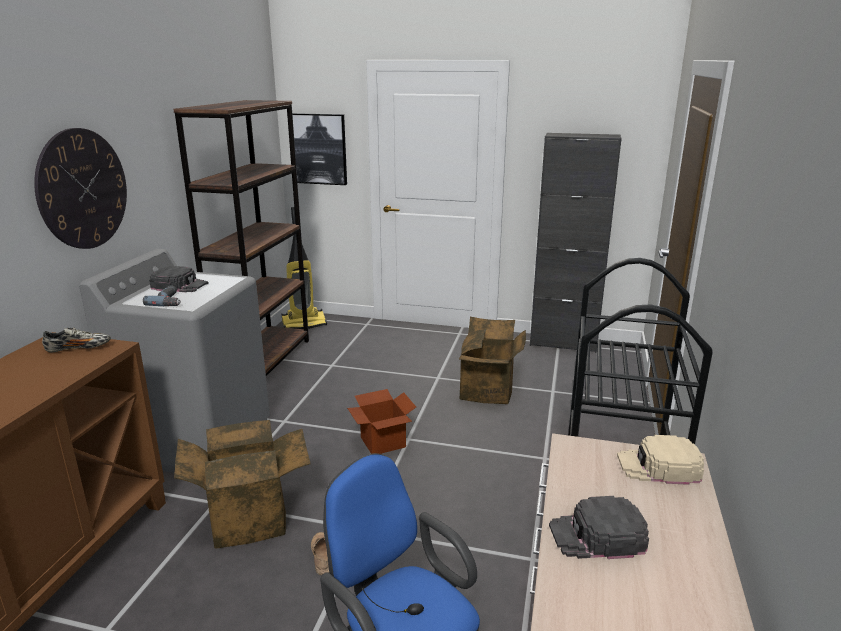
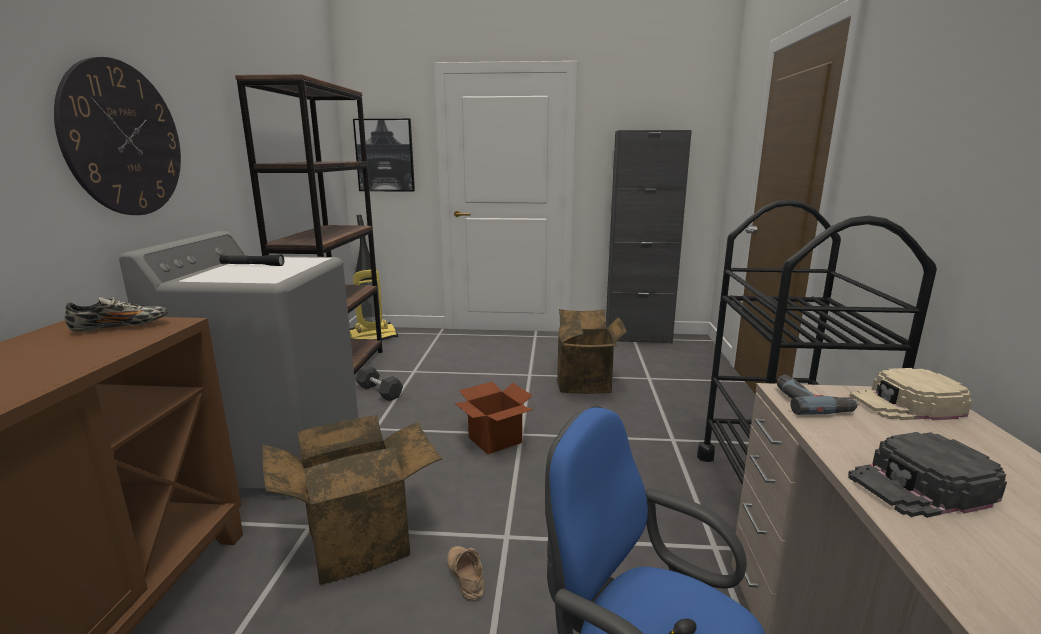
camera: 10 degrees left, 5 degrees down
power drill [143,285,181,306] -> power drill moved to [777,375,858,415]
black cap [149,266,208,292] -> black flashlight [219,255,284,266]
none -> grey dumbbell [355,365,403,401]

